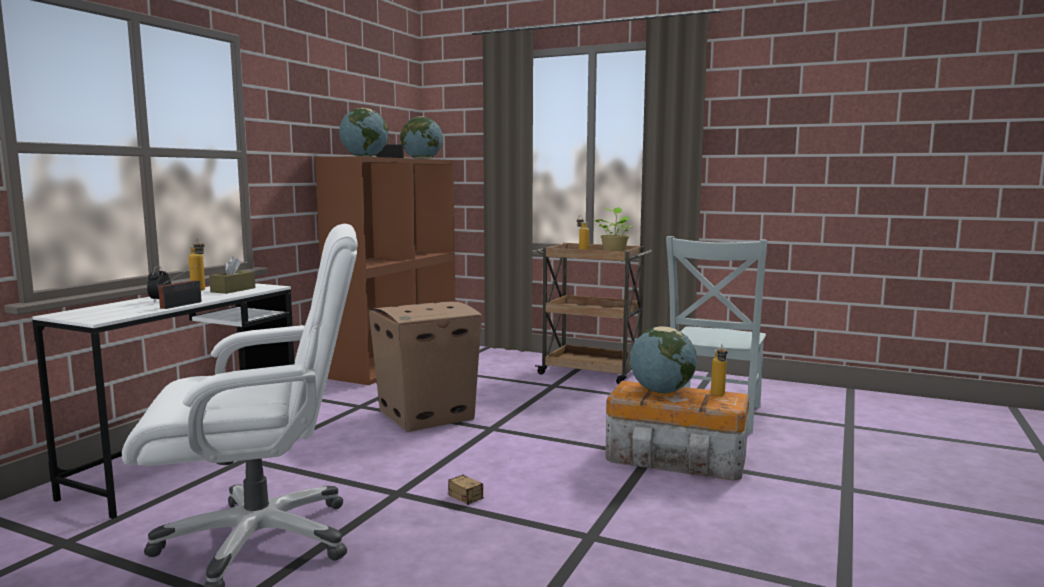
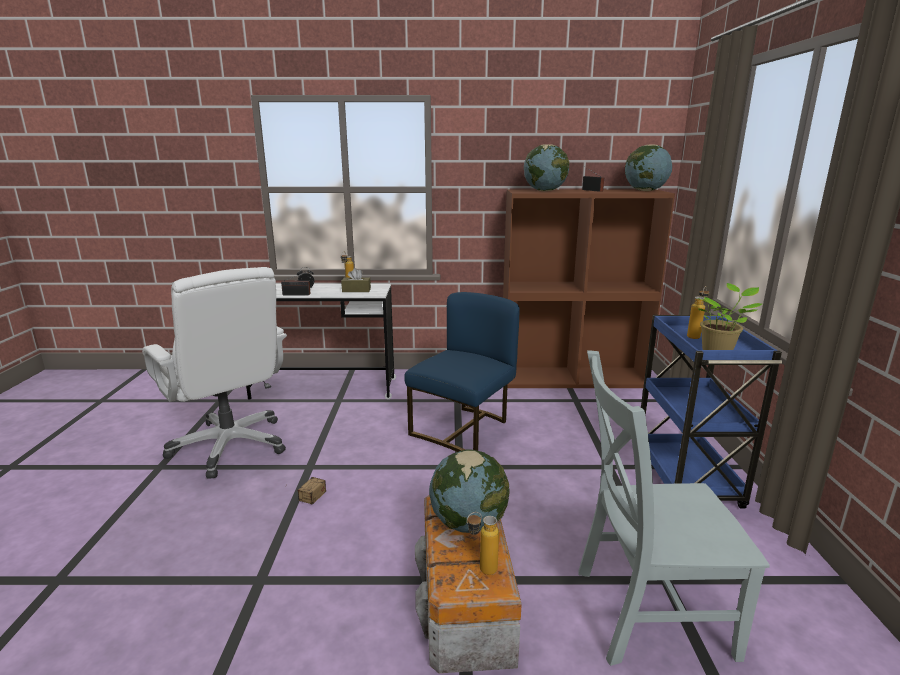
camera: 65 degrees right, 10 degrees up
cardboard box [369,301,482,432] -> blue chair [404,292,520,452]
brown cart [535,243,652,384] -> blue cart [641,315,782,509]

